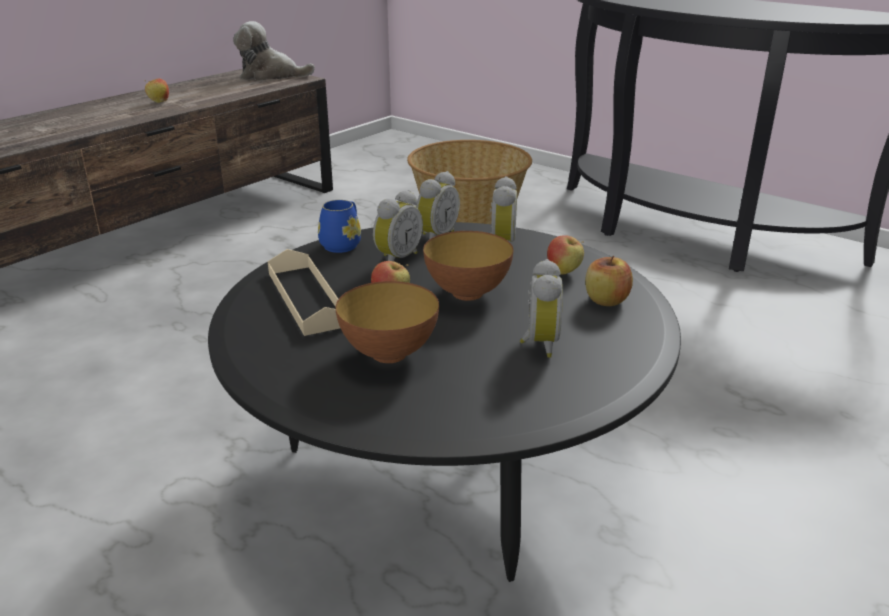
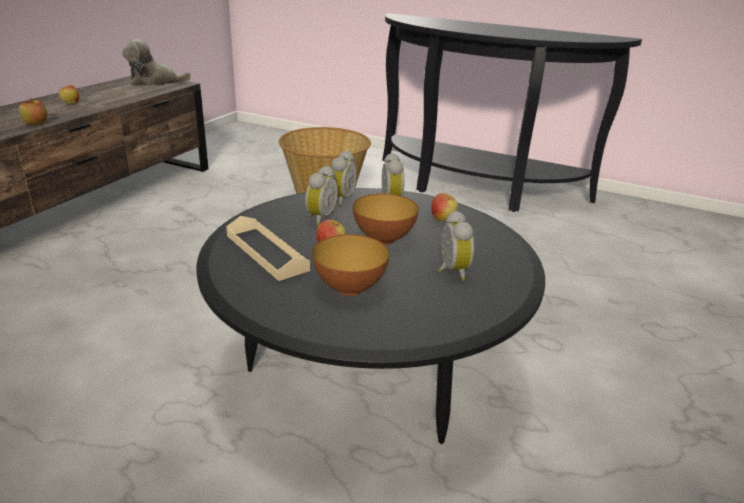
camera: 15 degrees left, 0 degrees up
blue mug [318,200,361,253] -> none
apple [585,256,633,306] -> apple moved to [19,98,47,125]

